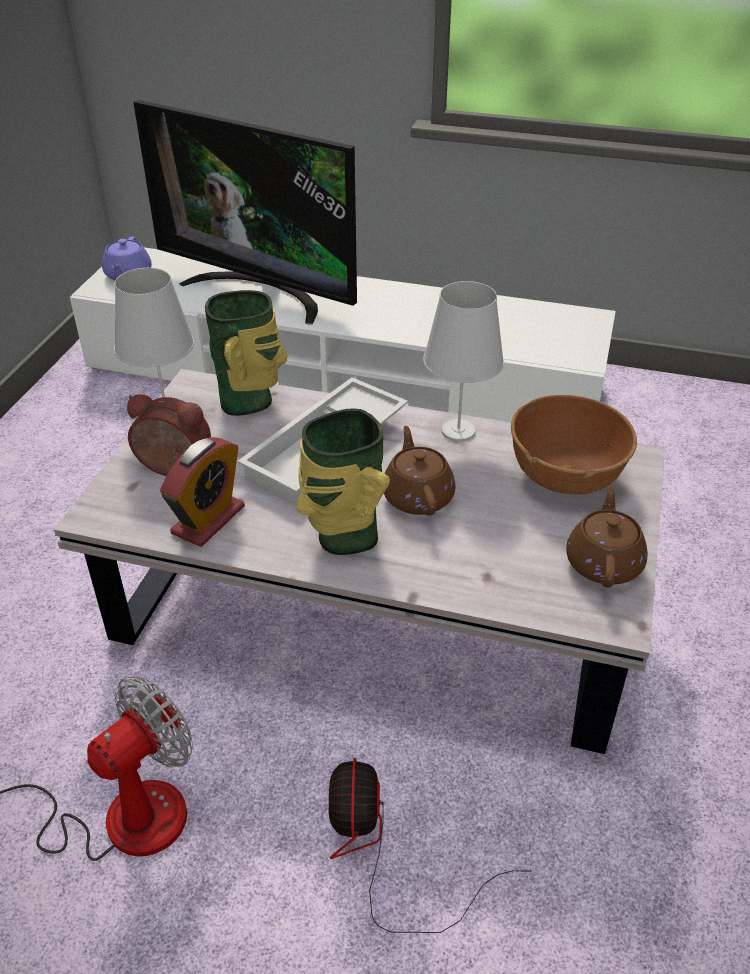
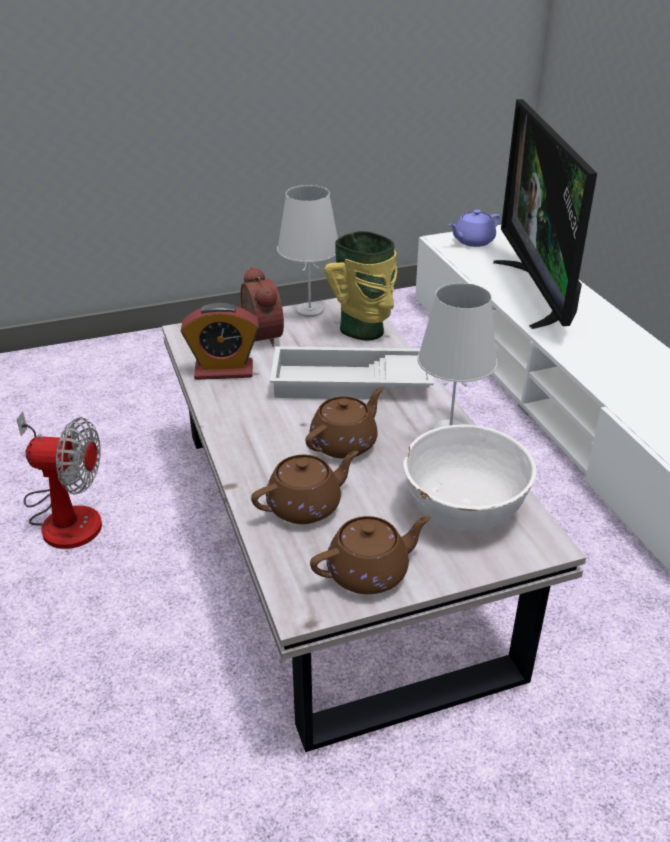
camera: 55 degrees right, 5 degrees down
vase [296,408,390,555] -> none
fan [329,759,532,933] -> none
brown bowl [511,395,637,495] -> white bowl [403,425,537,531]
none -> brown teapot [251,451,359,524]

